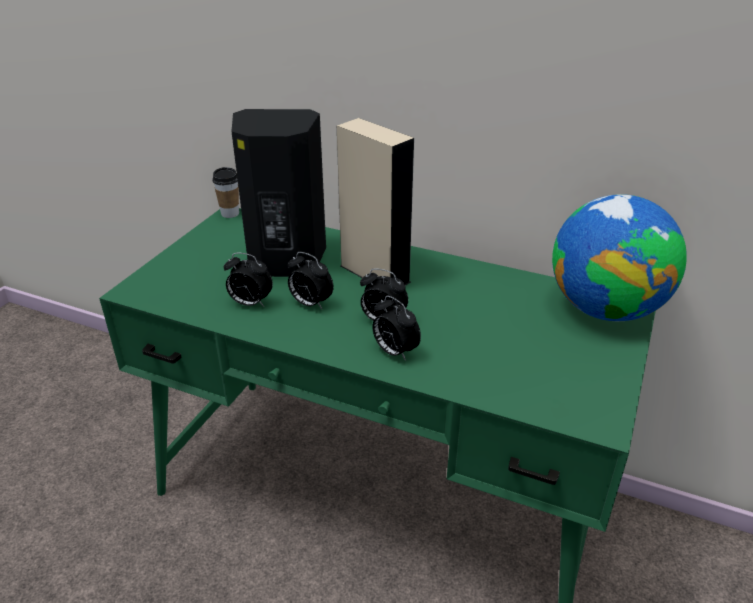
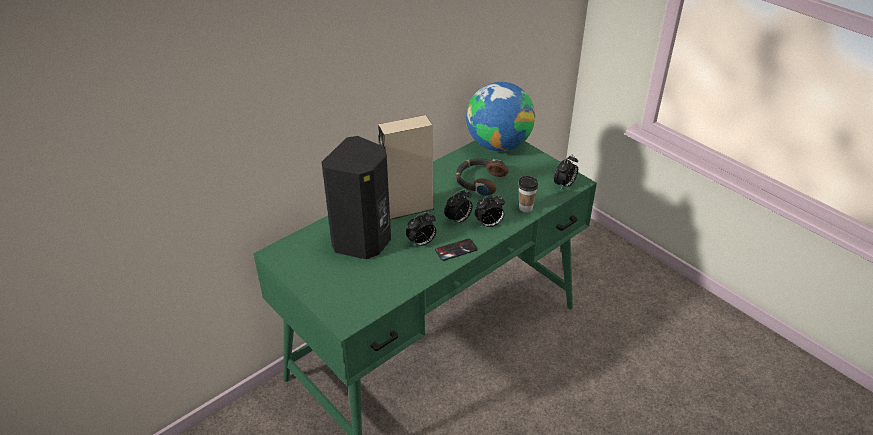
camera: 65 degrees left, 5 degrees up
cup [212,167,239,218] -> cup moved to [518,176,538,212]
alarm clock [224,253,273,307] -> alarm clock moved to [554,154,578,189]
none -> phone [435,238,477,261]
none -> headphones [456,159,509,196]

